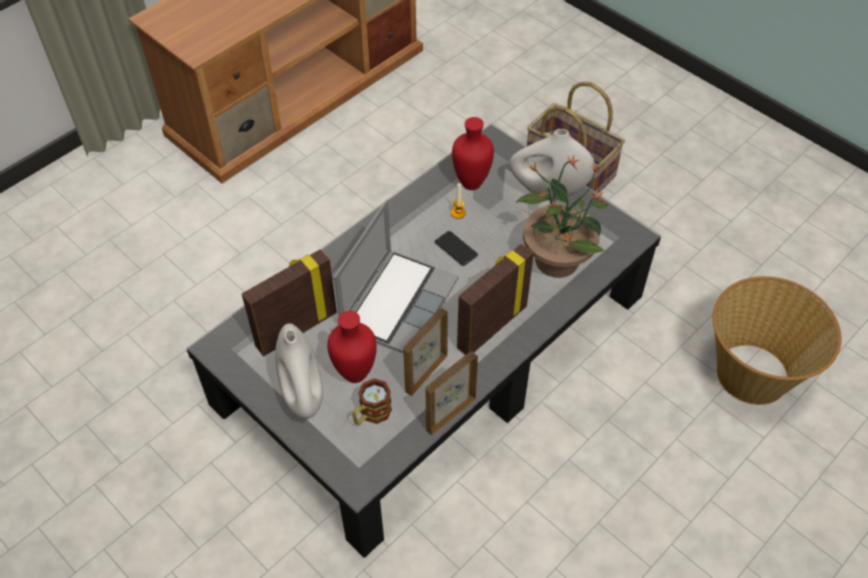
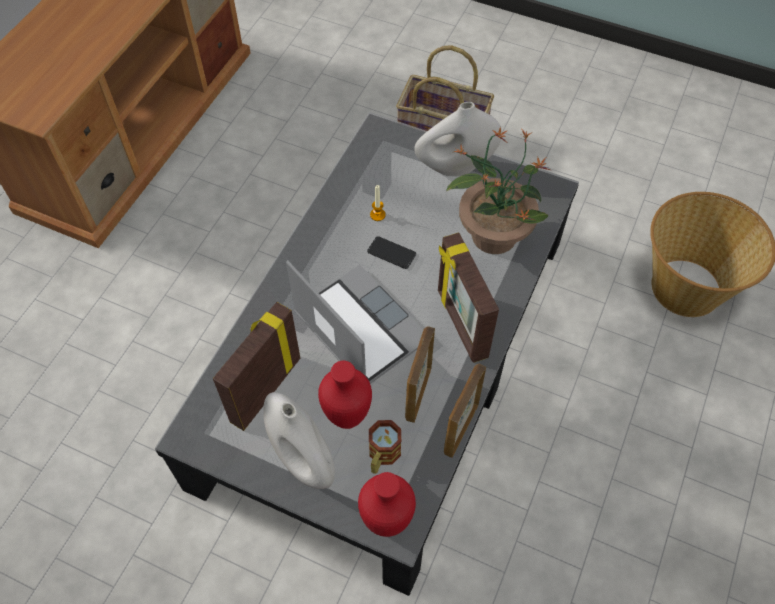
camera: 20 degrees left, 5 degrees up
laptop [334,199,459,353] -> laptop turned 45 degrees counterclockwise [286,260,424,384]
red vase [452,117,494,190] -> red vase moved to [358,472,416,537]
picture frame [457,244,534,355] -> picture frame turned 45 degrees counterclockwise [438,232,499,363]

